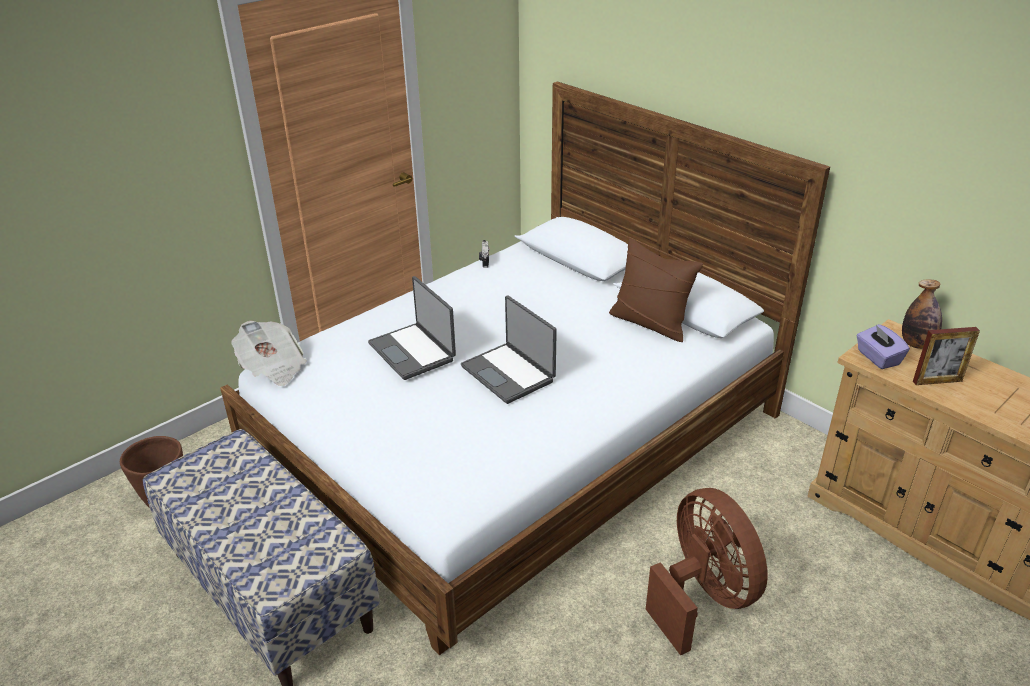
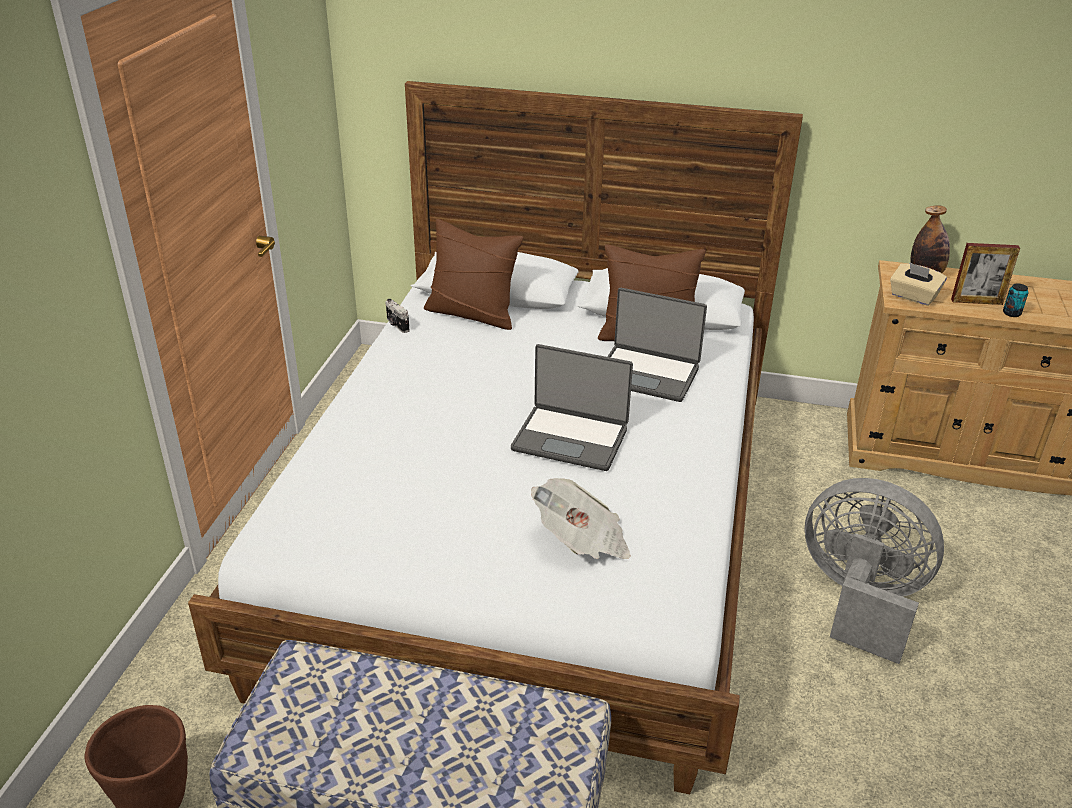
camera: 35 degrees left, 0 degrees up
newspaper [231,320,307,386] -> newspaper moved to [531,478,631,559]
laptop [368,276,456,380] -> laptop moved to [607,288,707,402]
brown fan [646,488,768,656] -> grey fan [804,478,944,664]
purple tissue box [857,324,910,369] -> beige tissue box [890,263,947,306]
picture frame [913,327,980,385] -> picture frame turned 45 degrees clockwise [951,243,1020,305]
none -> brown pillow [424,219,523,330]
none -> can [1003,283,1029,317]

